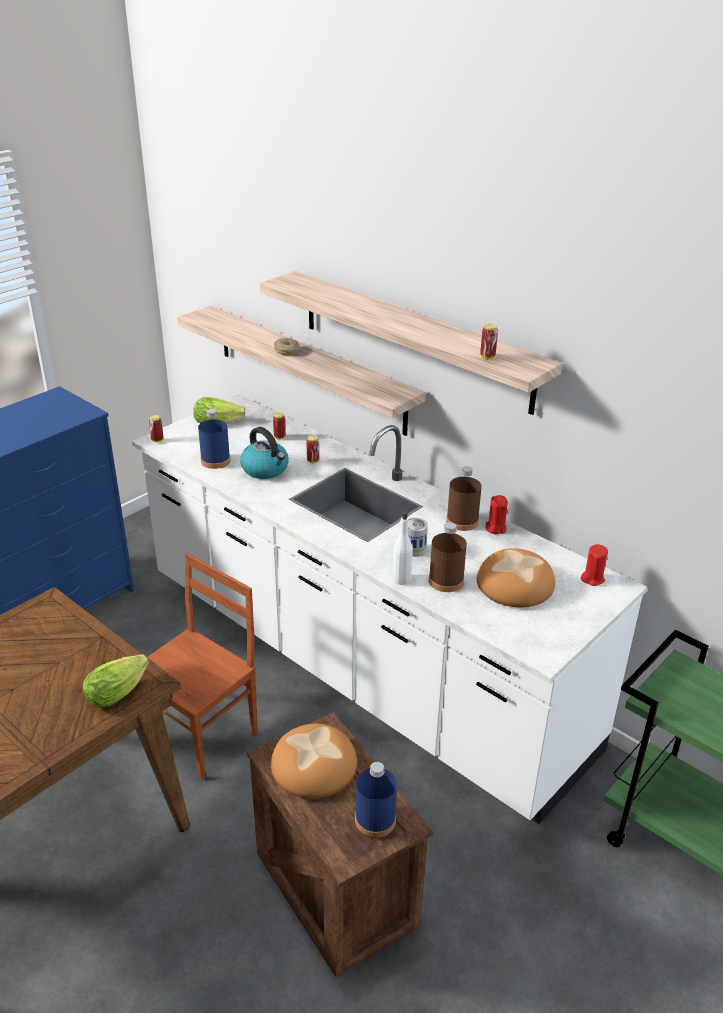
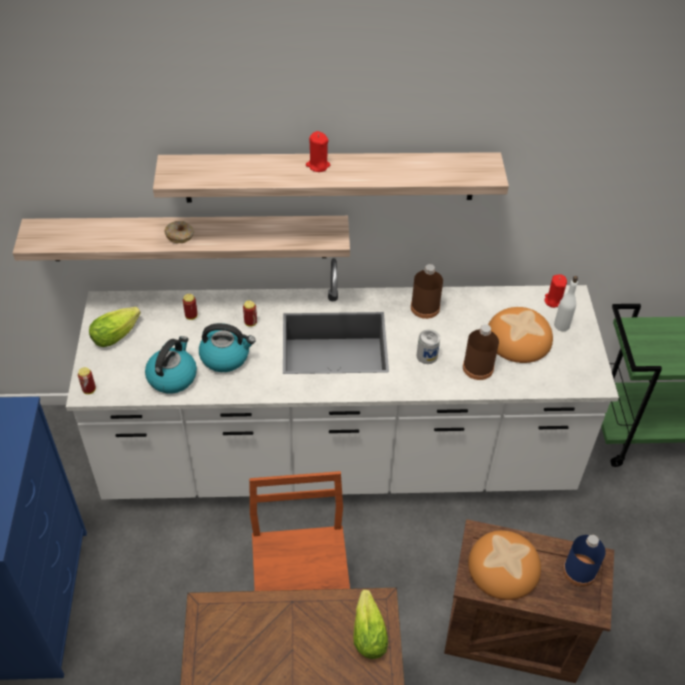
camera: 45 degrees left, 15 degrees up
blue bottle [198,409,230,469] -> kettle [145,336,197,394]
white bottle [392,511,413,585] -> white bottle moved to [554,276,578,331]
can [480,324,498,359] -> none
red candle [485,495,508,534] -> red candle moved to [306,131,330,172]

